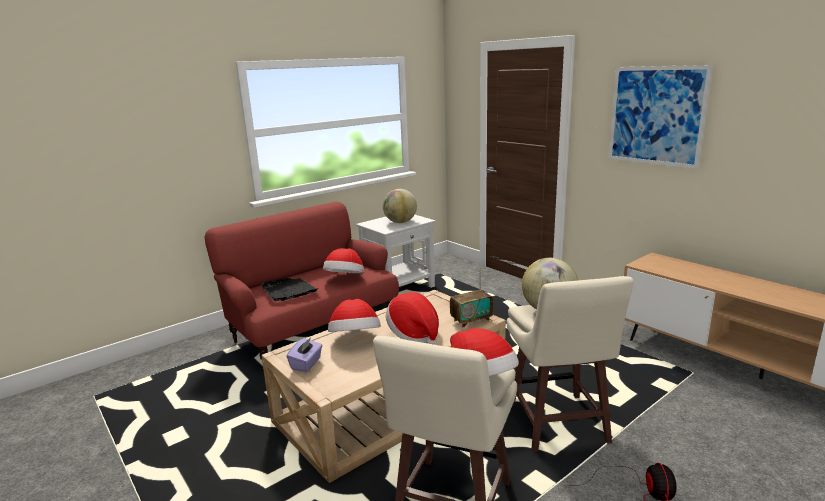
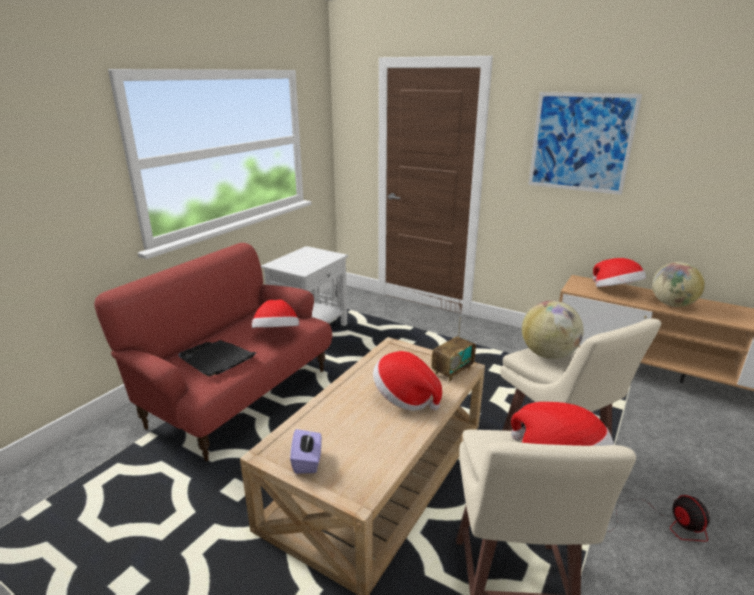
camera: 20 degrees left, 5 degrees up
hat [328,299,381,332] -> hat moved to [593,258,646,287]
globe [383,189,417,223] -> globe moved to [652,262,705,307]

